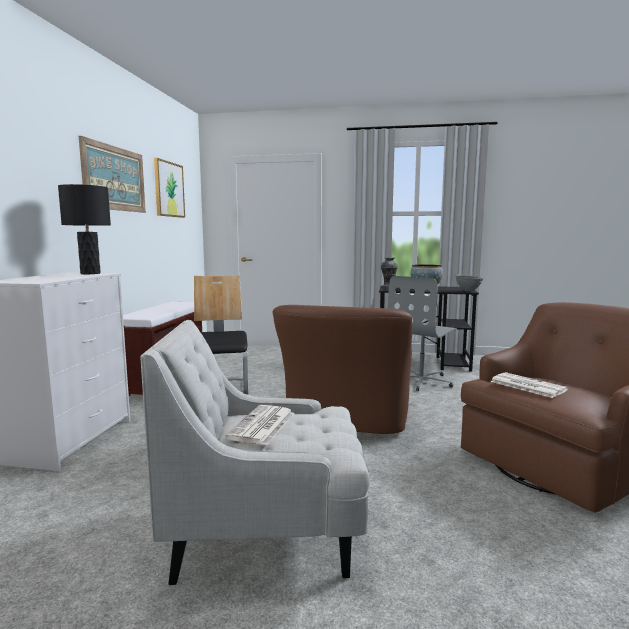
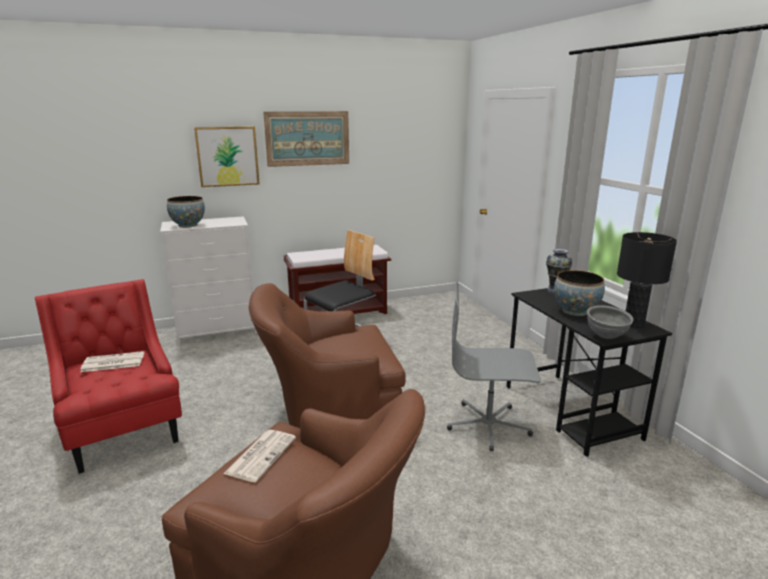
camera: 60 degrees right, 10 degrees up
black table lamp [58,184,111,274] -> black table lamp moved to [617,232,677,328]
white armchair [140,320,370,585] -> red armchair [35,279,182,474]
picture [154,158,185,218] -> picture moved to [194,126,260,187]
none -> bowl [167,196,205,228]

